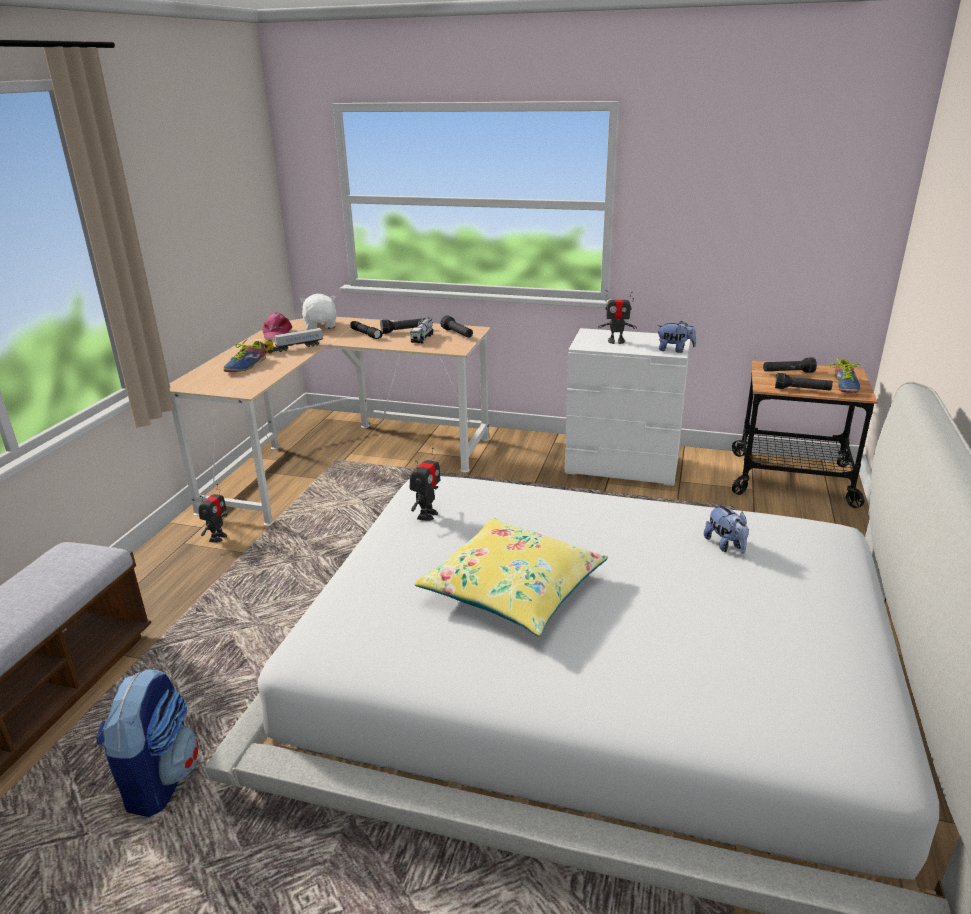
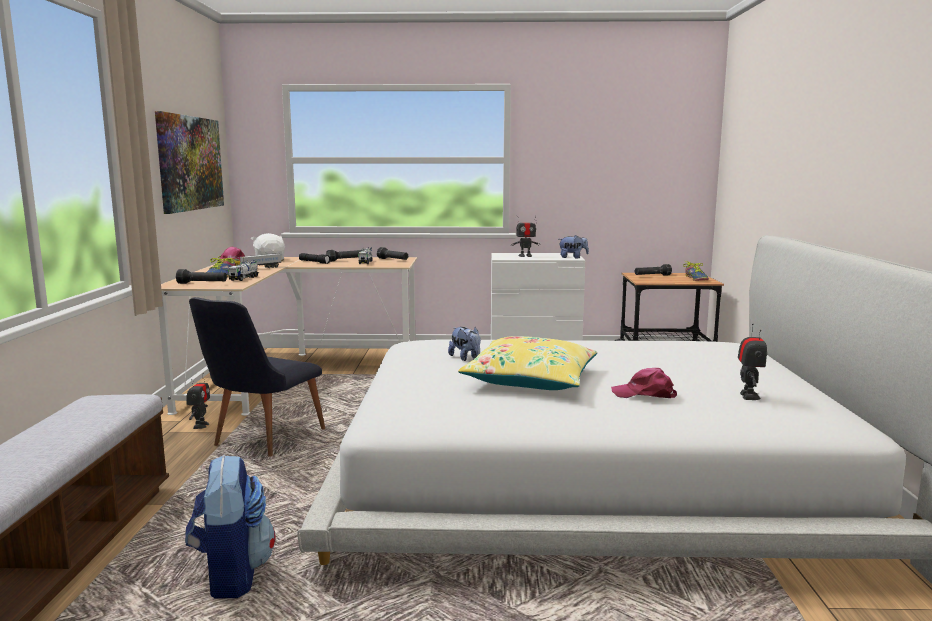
camera: 15 degrees left, 15 degrees down
toy robot [410,448,440,521] -> toy robot moved to [738,323,767,400]
plush toy [704,504,749,554] -> plush toy moved to [448,327,481,361]
black flashlight [775,373,833,391] -> black flashlight moved to [176,269,227,284]
none -> picture [155,111,224,214]
none -> black chair [189,297,325,456]
none -> toy truck [228,260,259,281]
none -> pink cap [611,368,677,398]

